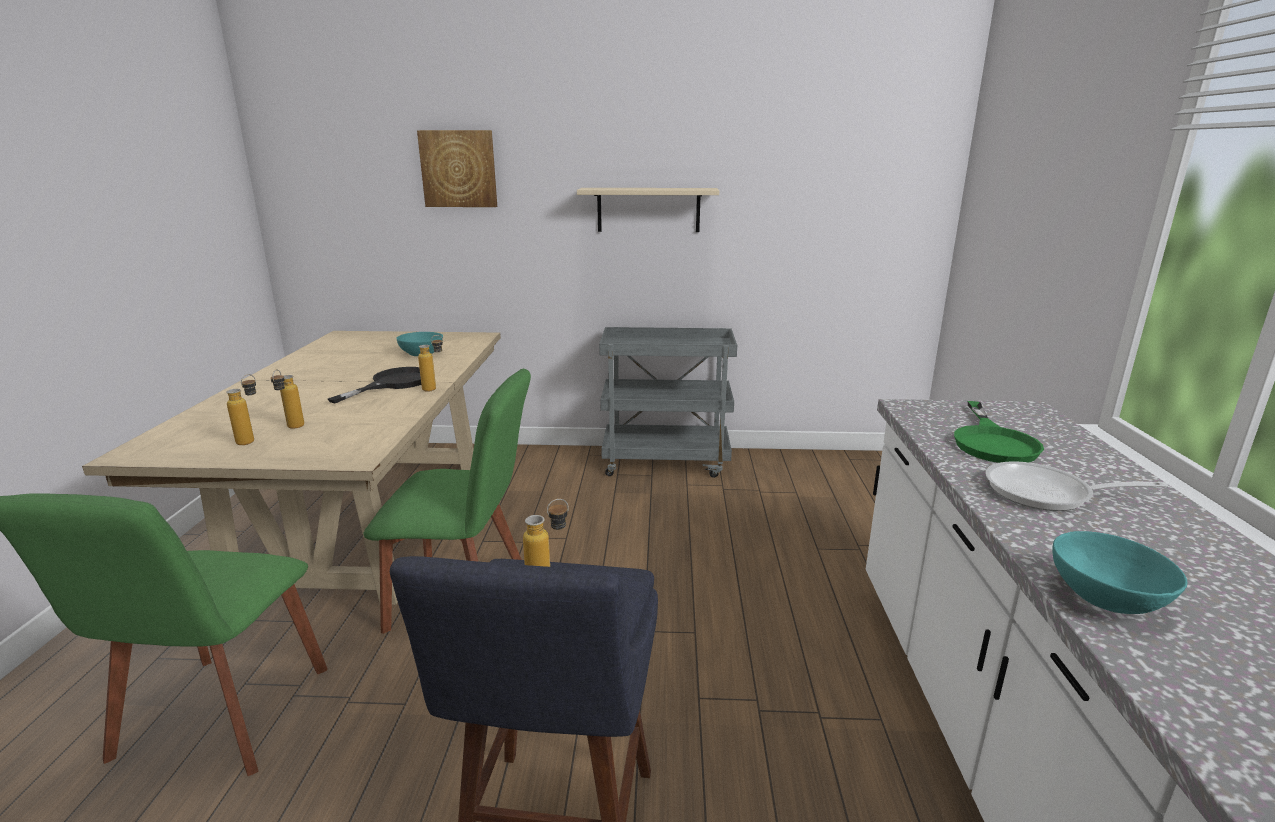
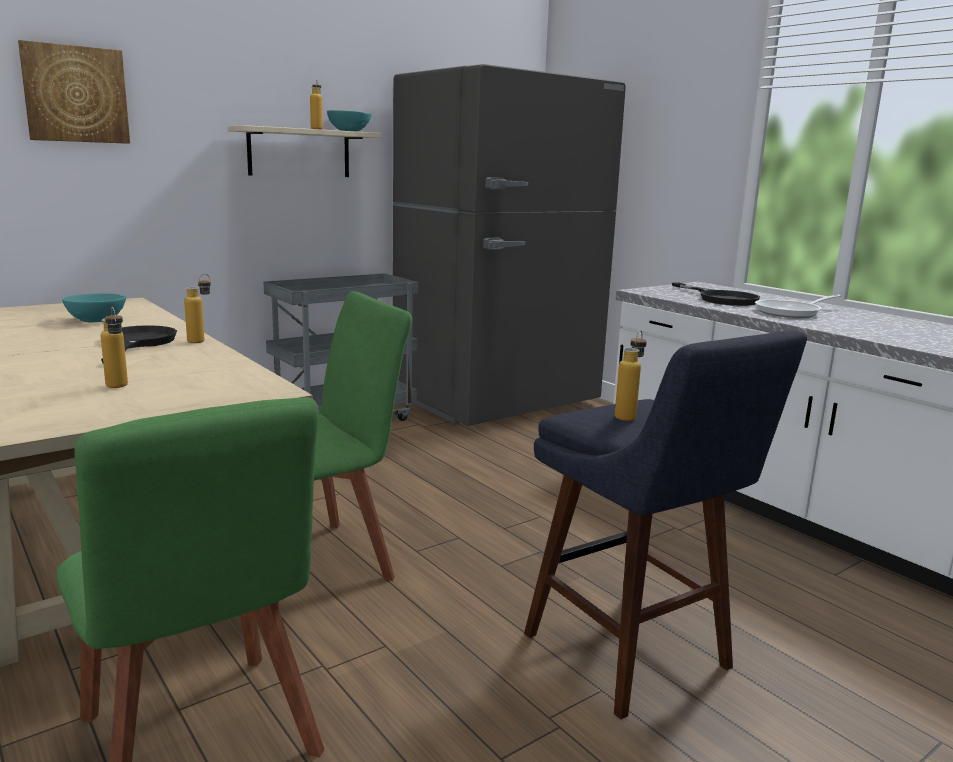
camera: 40 degrees left, 5 degrees down
bottle [226,374,256,445] -> bottle moved to [310,79,323,130]
green frying pan [954,401,1044,463] -> black frying pan [672,282,760,306]
turquoise bowl [1052,531,1187,614] -> turquoise bowl moved to [327,110,371,132]
none -> grey fridge [393,64,626,426]

